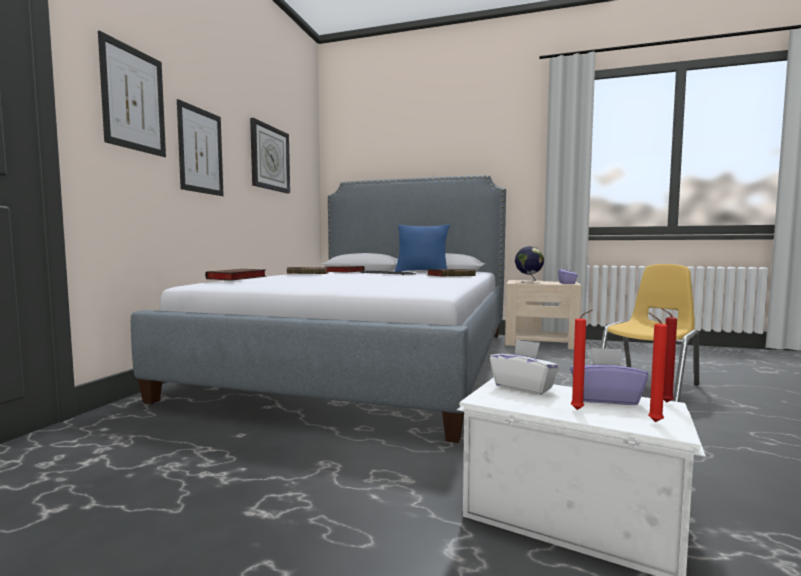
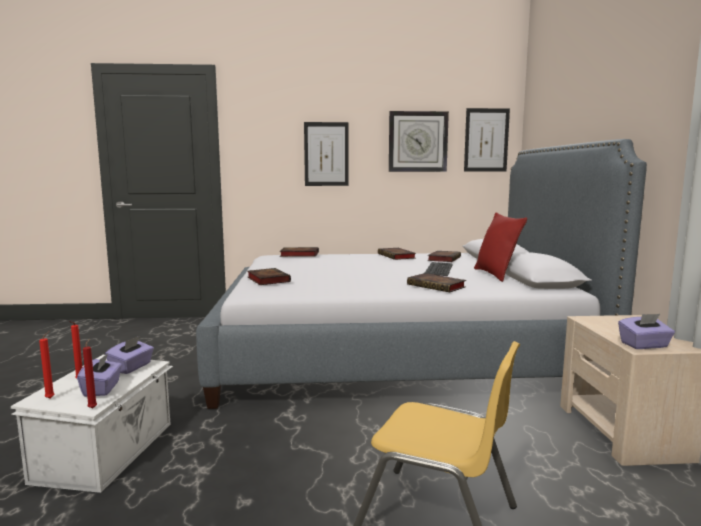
camera: 70 degrees right, 5 degrees up
picture [98,31,166,157] -> picture moved to [464,108,510,172]
blue pillow [395,224,450,272] -> red pillow [474,213,527,282]
white tissue box [490,339,559,395] -> purple tissue box [105,336,154,374]
globe [515,246,544,283] -> none
none -> book [248,268,291,285]

